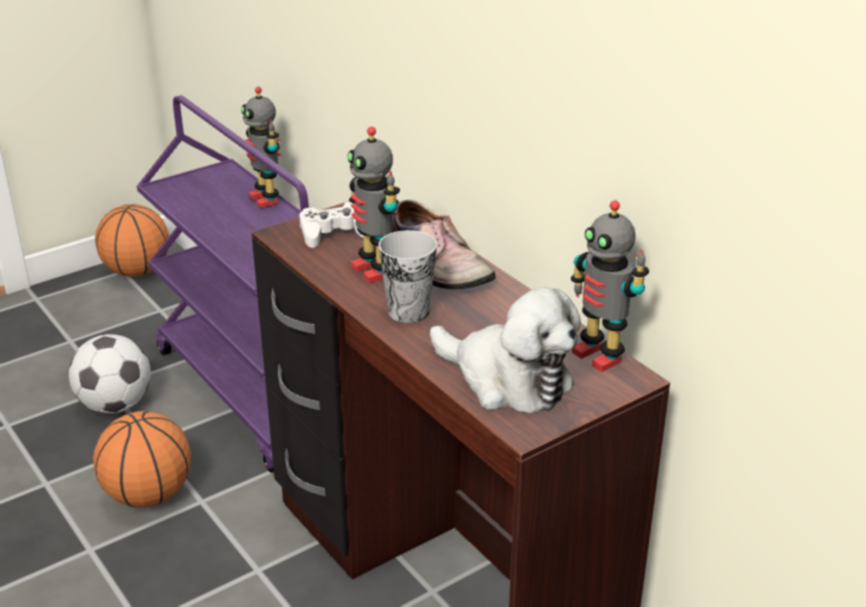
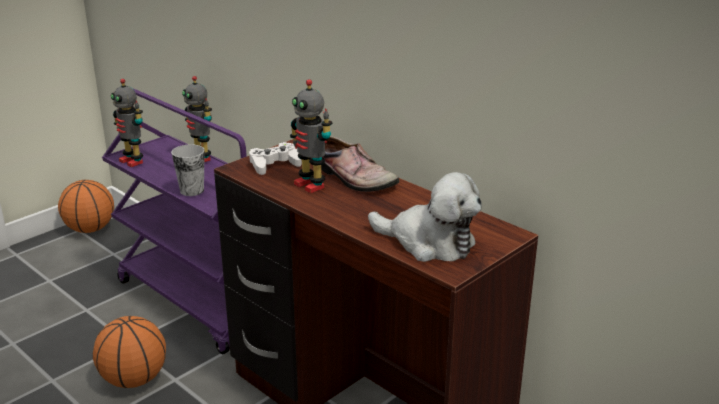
camera: 10 degrees left, 5 degrees down
football [69,334,151,413] -> none
cup [379,230,437,323] -> cup moved to [171,144,205,196]
toy robot [571,200,649,372] -> toy robot moved to [111,79,143,167]

